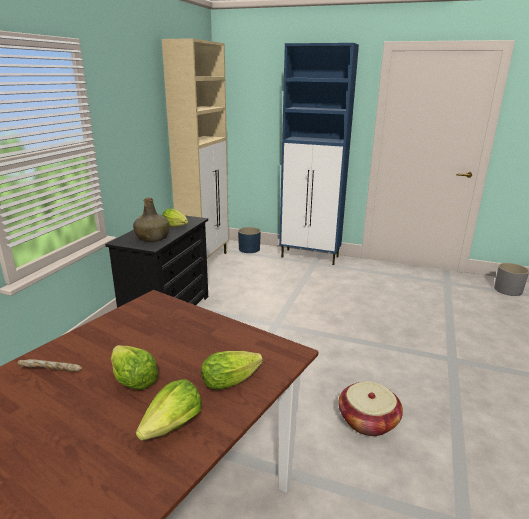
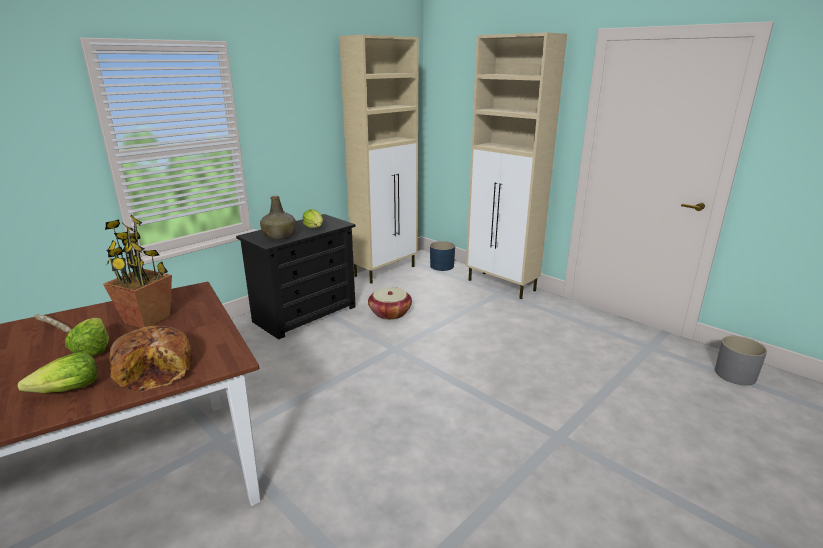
camera: 25 degrees right, 0 degrees up
lettuce [201,351,263,390] -> bread [109,326,193,392]
blue cabinet [279,43,359,265] -> beige cabinet [466,32,567,299]
basket [338,381,403,436] -> basket moved to [368,287,412,320]
none -> potted plant [103,215,172,328]

